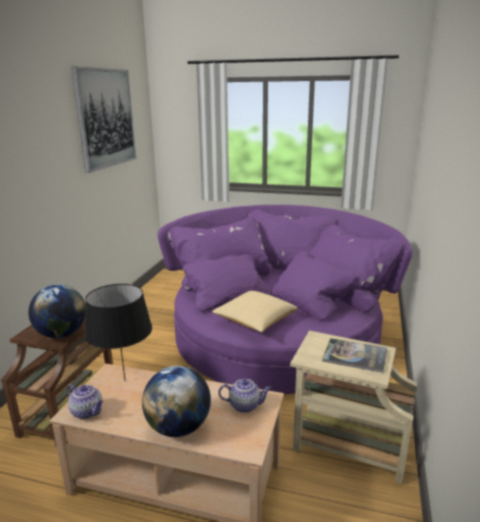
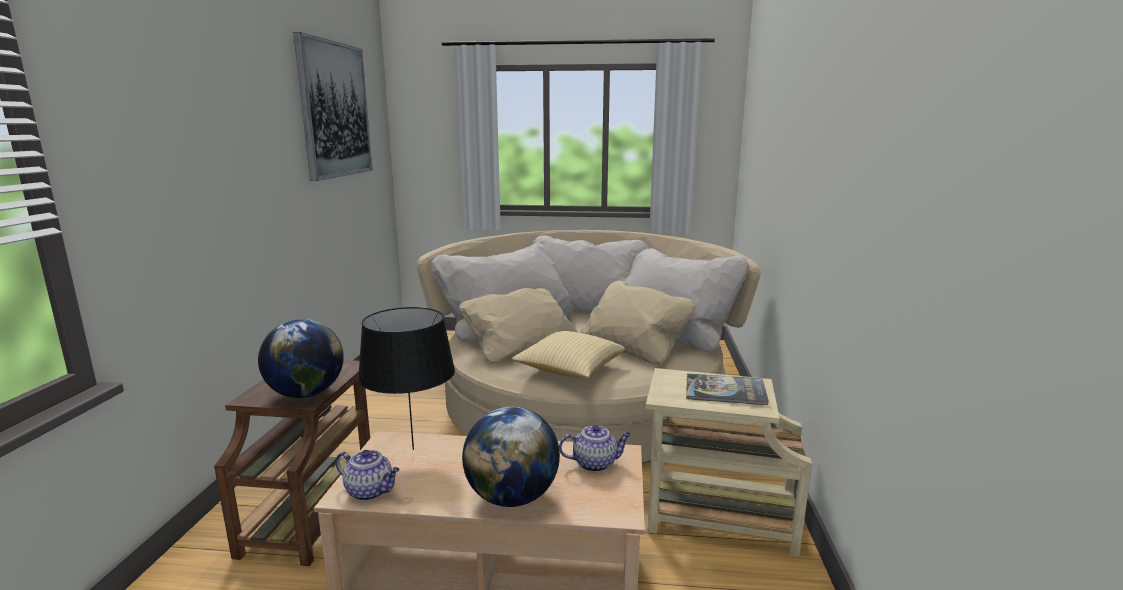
camera: 10 degrees left, 5 degrees down
purple sofa [157,205,413,394] -> beige sofa [417,230,761,463]

